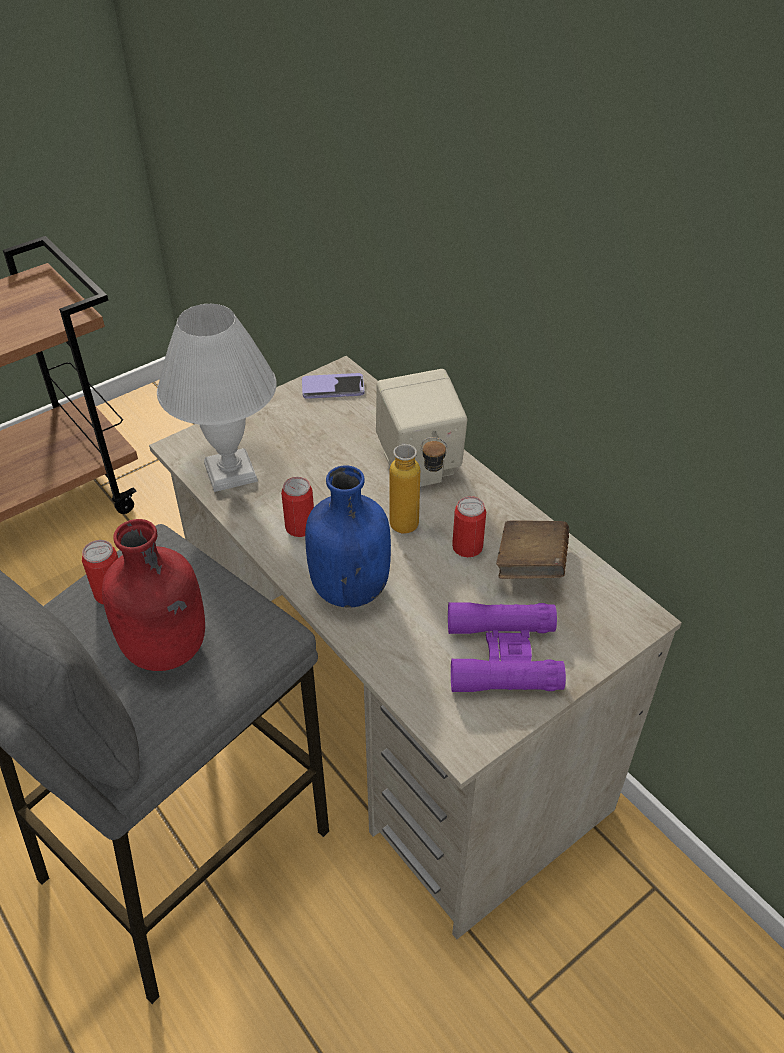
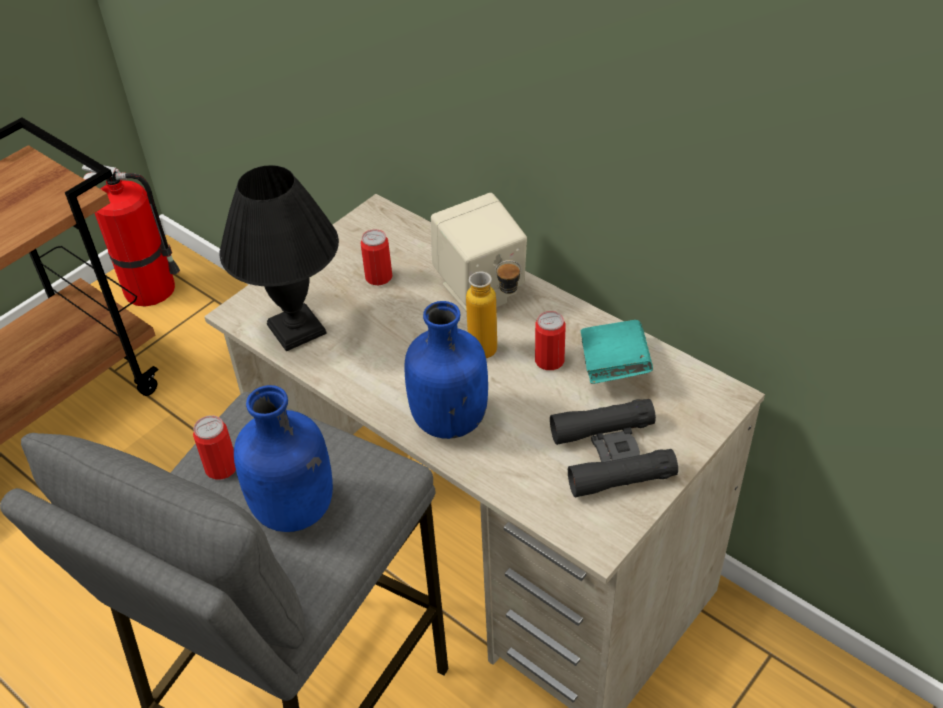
camera: 10 degrees left, 0 degrees up
red bottle [102,519,205,671] -> blue bottle [234,385,333,532]
white table lamp [157,304,277,492] -> black table lamp [220,165,339,351]
can [281,477,314,537] -> can moved to [360,229,392,285]
phone [302,373,365,399] -> none
purple binoculars [448,602,566,692] -> black binoculars [550,399,678,497]
brown book [496,520,569,579] -> turquoise book [581,320,653,384]
none -> fire extinguisher [82,165,180,307]

